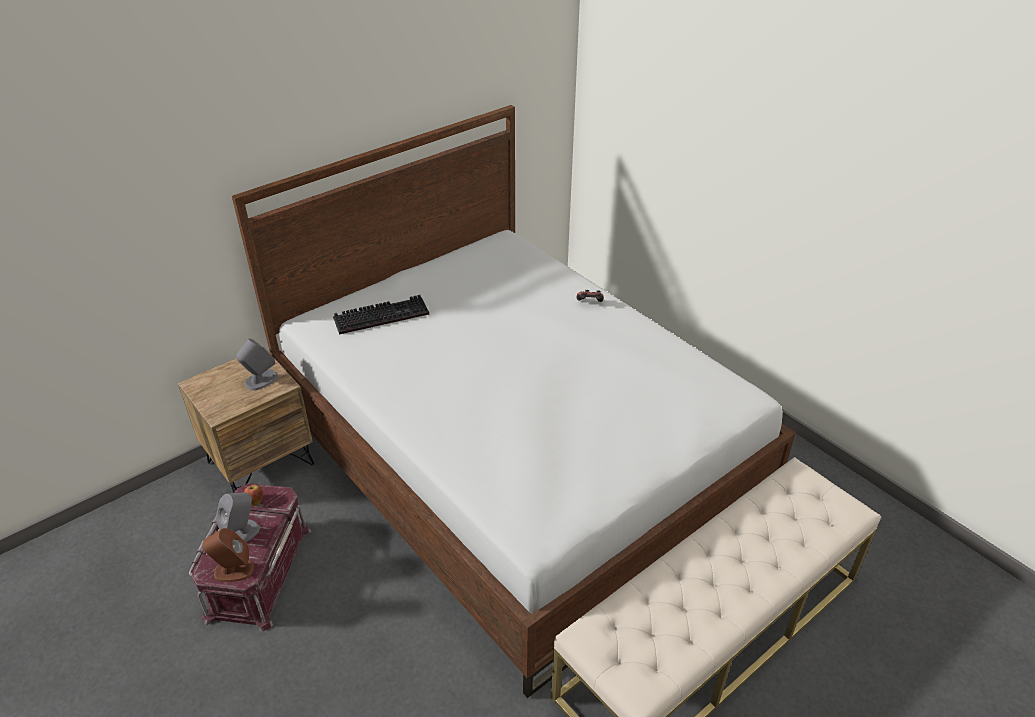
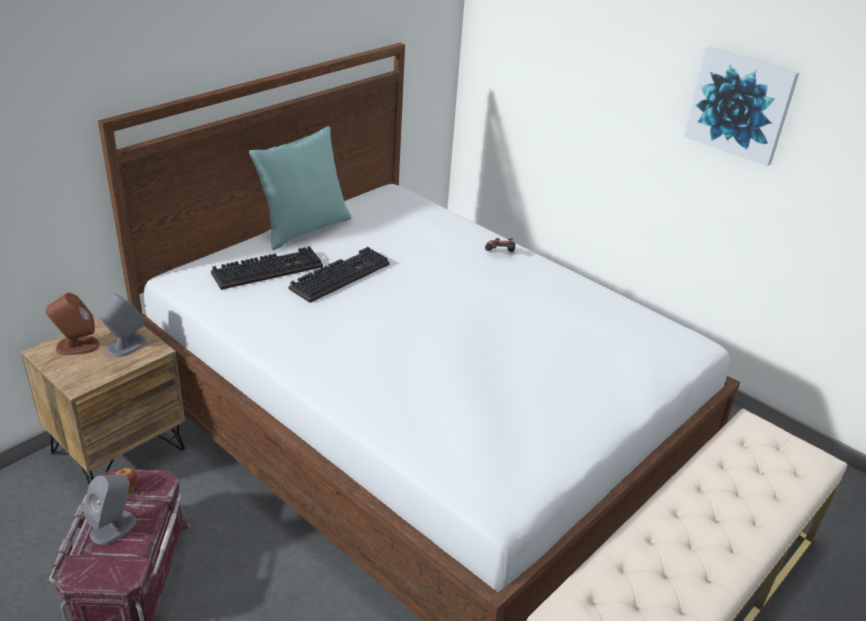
camera: 10 degrees left, 5 degrees down
brown speaker [202,528,254,582] -> brown speaker moved to [46,293,99,355]
none -> turquoise pillow [249,126,351,250]
none -> keyboard [289,247,390,303]
none -> picture [684,47,799,166]

